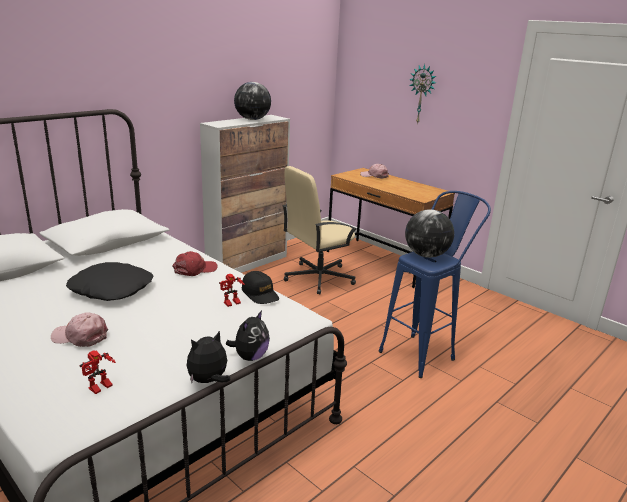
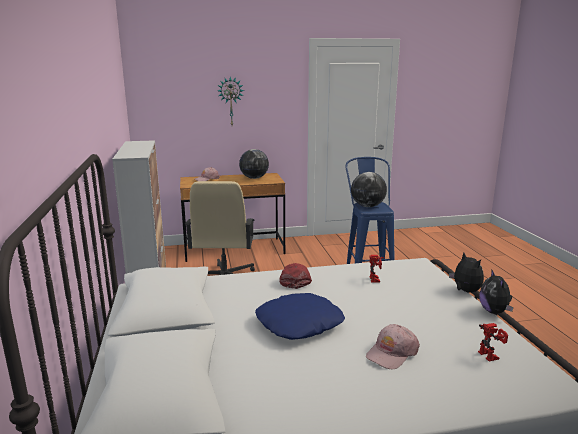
camera: 55 degrees left, 5 degrees down
black pillow [66,262,153,301] -> blue pillow [255,293,345,340]
globe [234,82,271,120] -> globe moved to [239,149,269,179]
black cap [242,271,279,304] -> none

